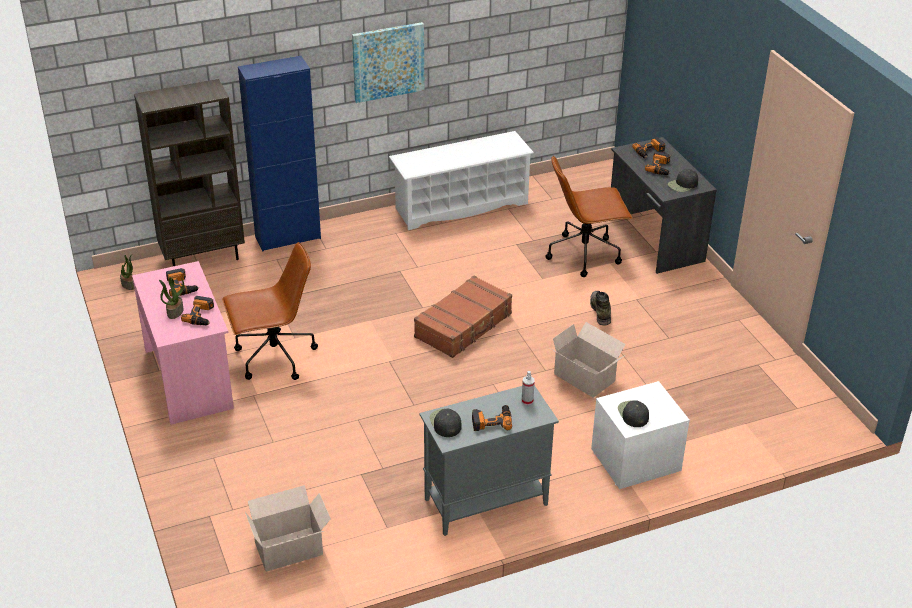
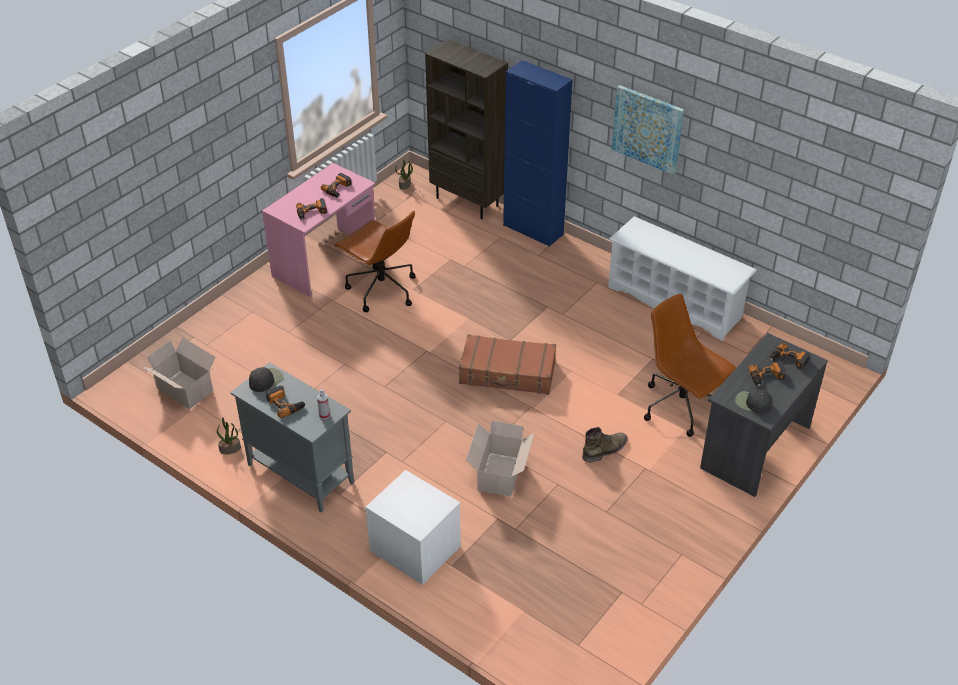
camera: 60 degrees right, 5 degrees up
potted plant [159,277,184,319] -> potted plant moved to [217,417,241,454]
black cap [618,400,649,427] -> none

